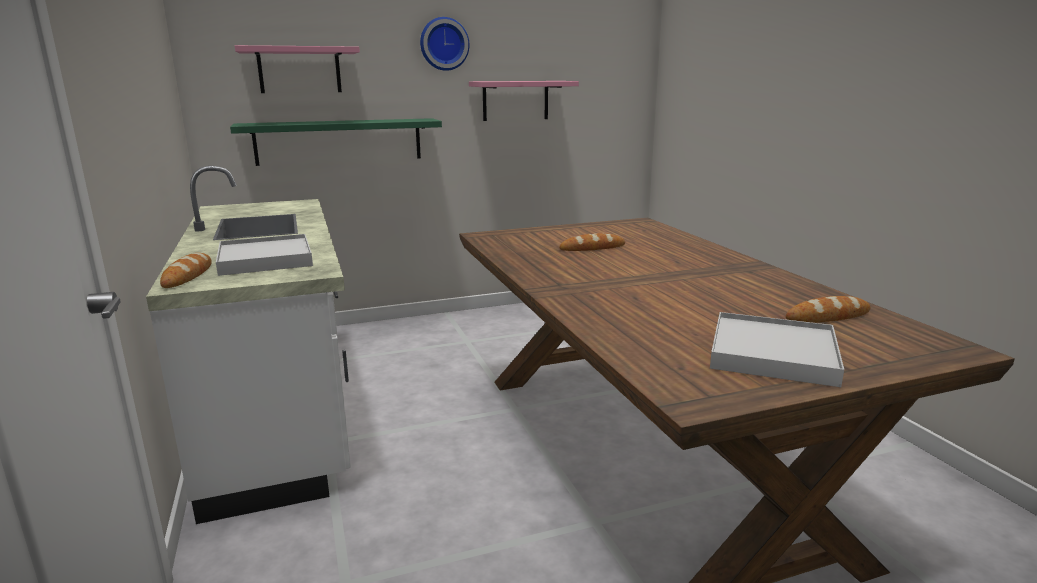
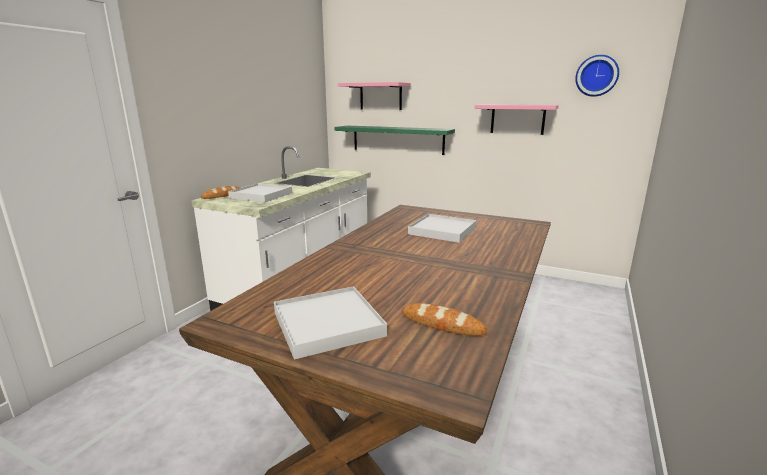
camera: 45 degrees right, 0 degrees up
wall clock [420,17,469,71] -> wall clock moved to [575,55,619,97]
bread [559,233,625,251] -> white tray [408,214,477,243]

